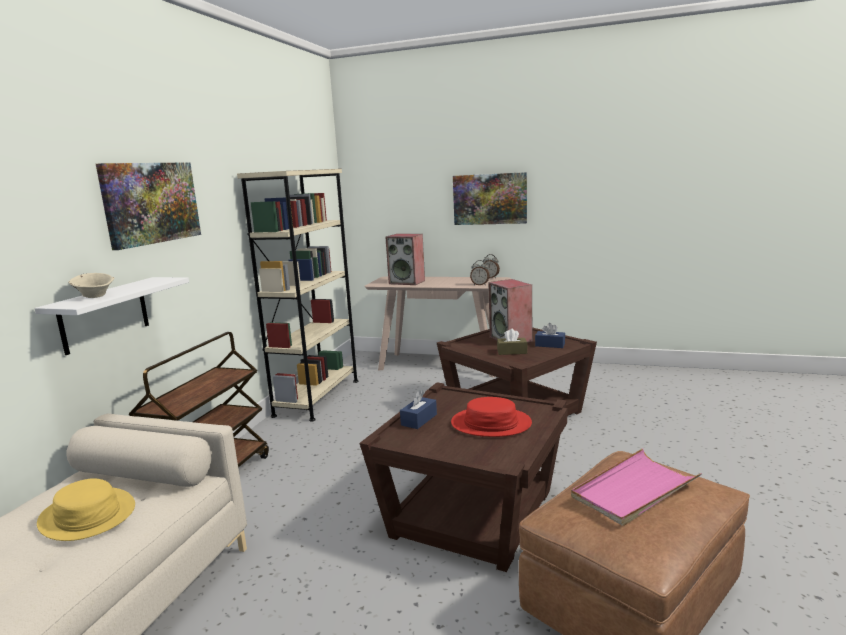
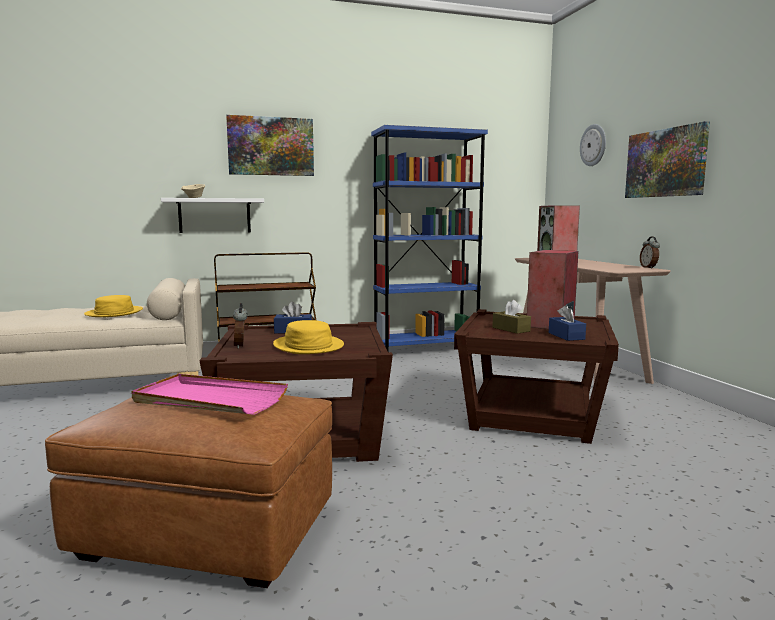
camera: 55 degrees right, 5 degrees down
beige bookcase [237,169,359,422] -> blue bookcase [371,125,488,352]
red hat [451,397,532,437] -> yellow hat [273,320,344,354]
alarm clock [470,260,490,286] -> alarm clock moved to [233,303,248,349]
none -> wall clock [580,124,606,166]

